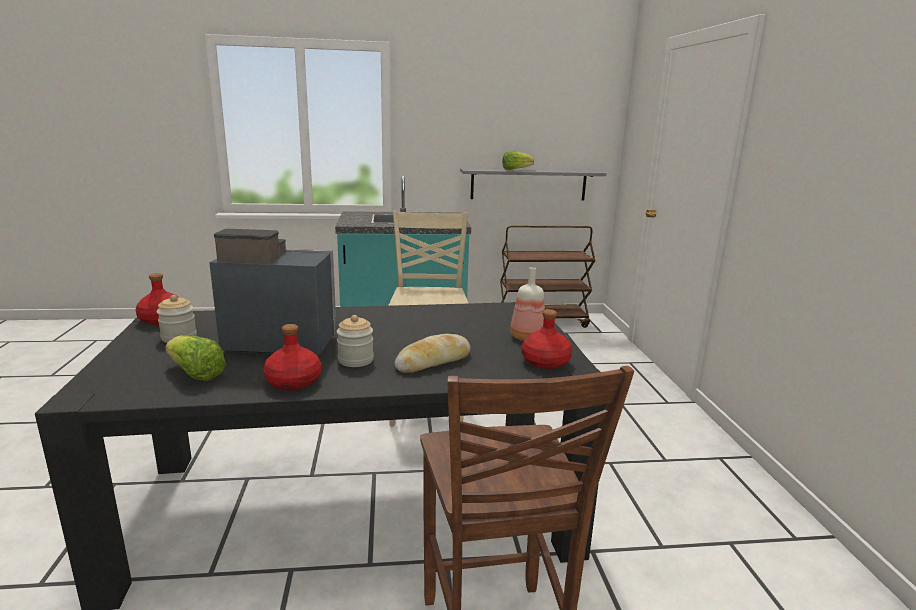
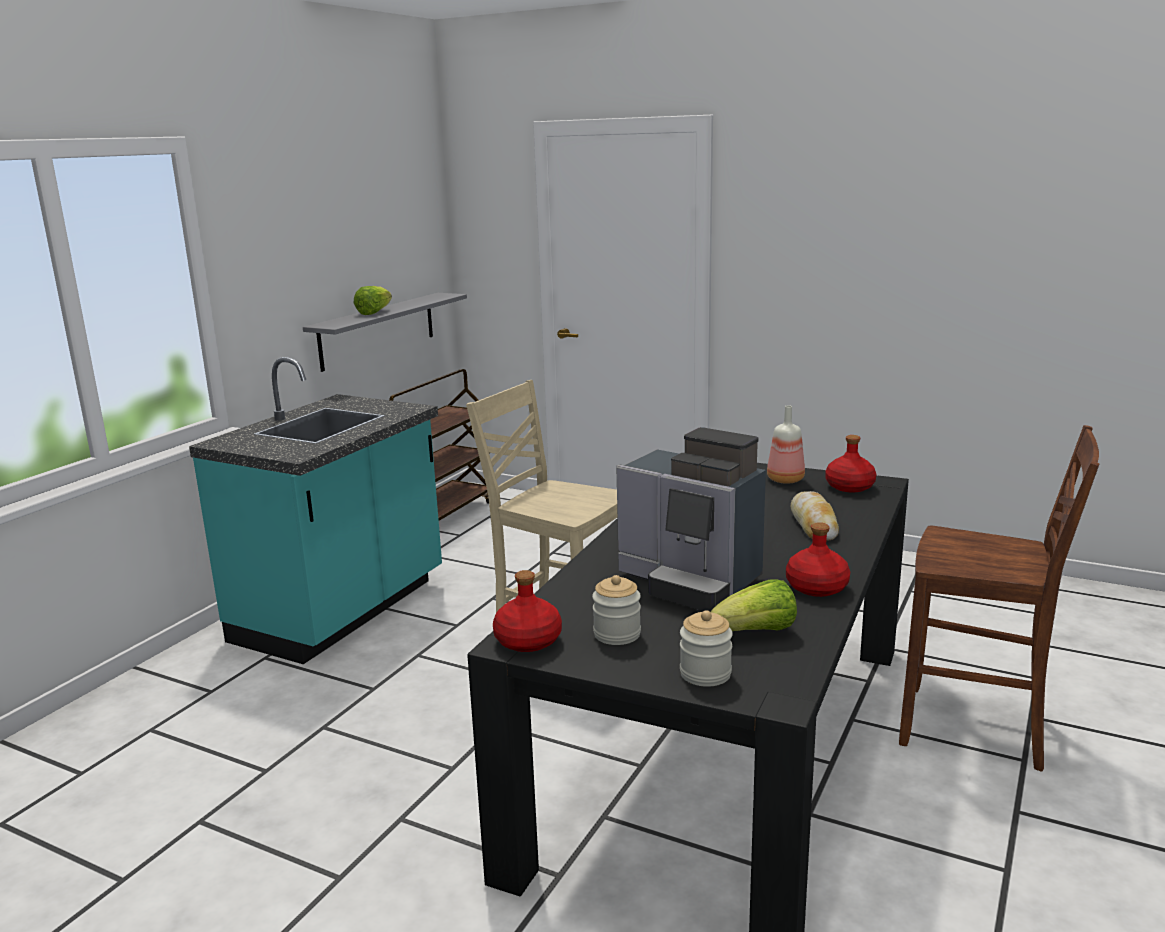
camera: 55 degrees left, 0 degrees up
coffee machine [209,229,337,355] -> coffee machine turned 90 degrees counterclockwise [616,427,766,612]
jar [337,315,374,367] -> jar moved to [680,610,733,687]

